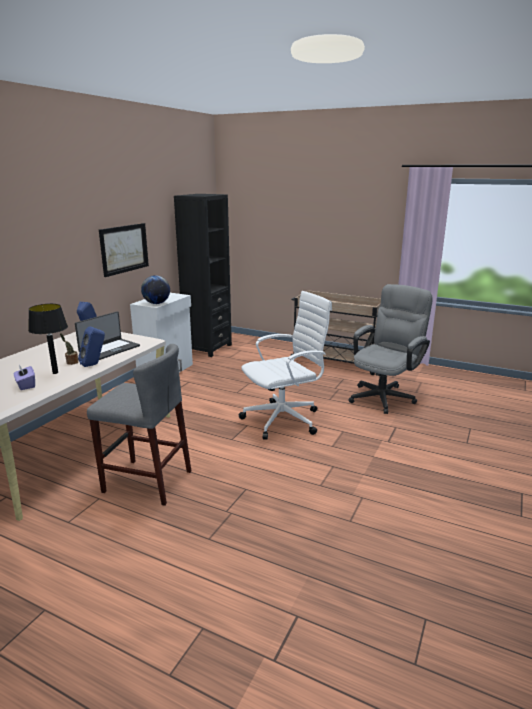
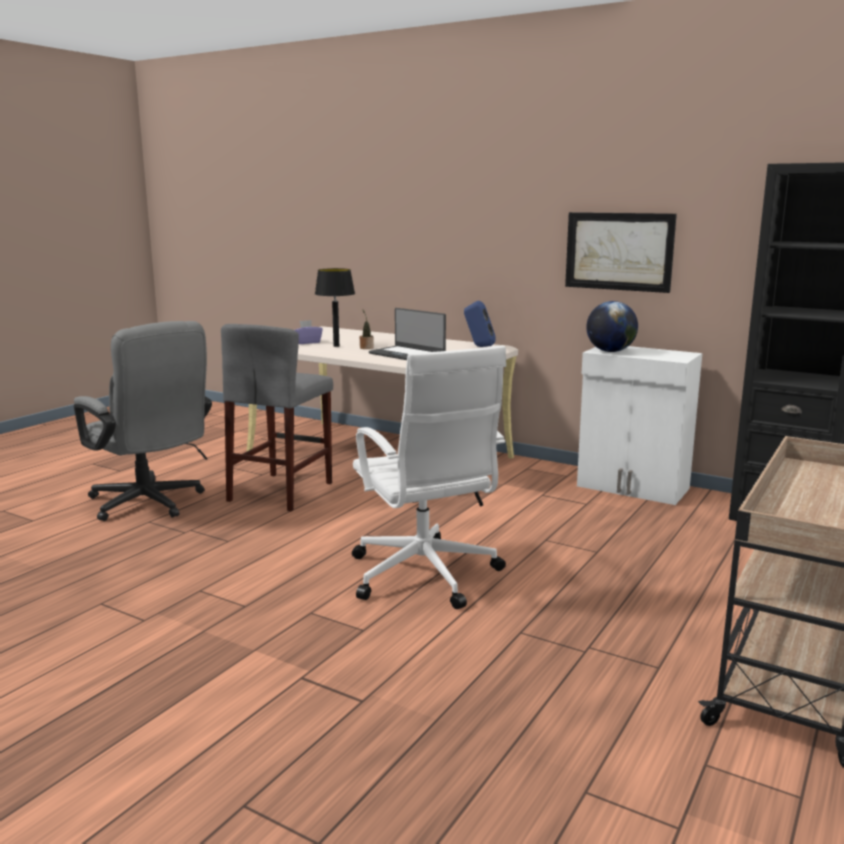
camera: 95 degrees right, 5 degrees down
blue speaker [78,326,105,367] -> none
grey office chair [348,284,433,414] -> grey office chair moved to [74,321,212,521]

